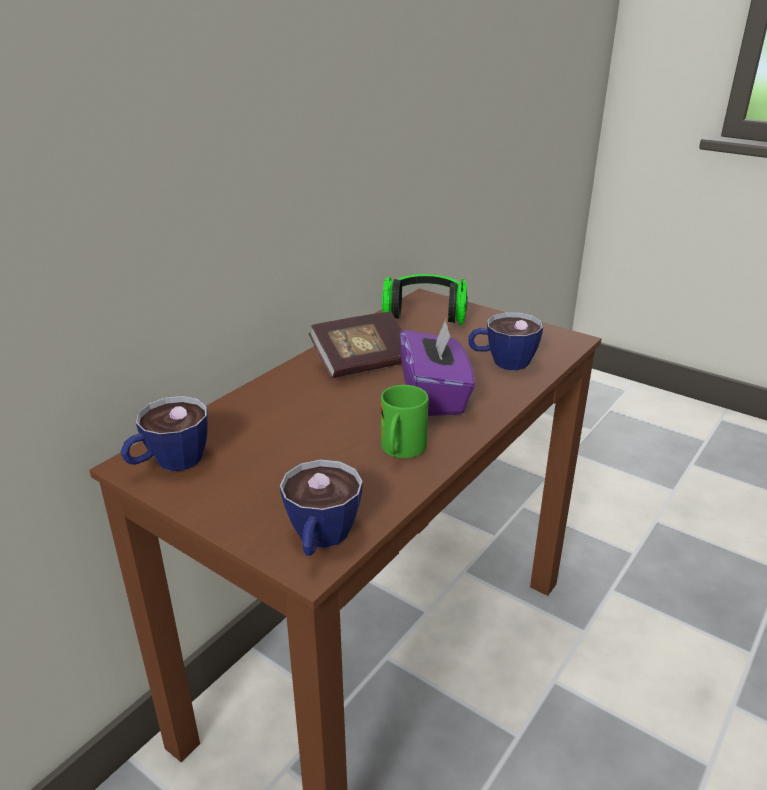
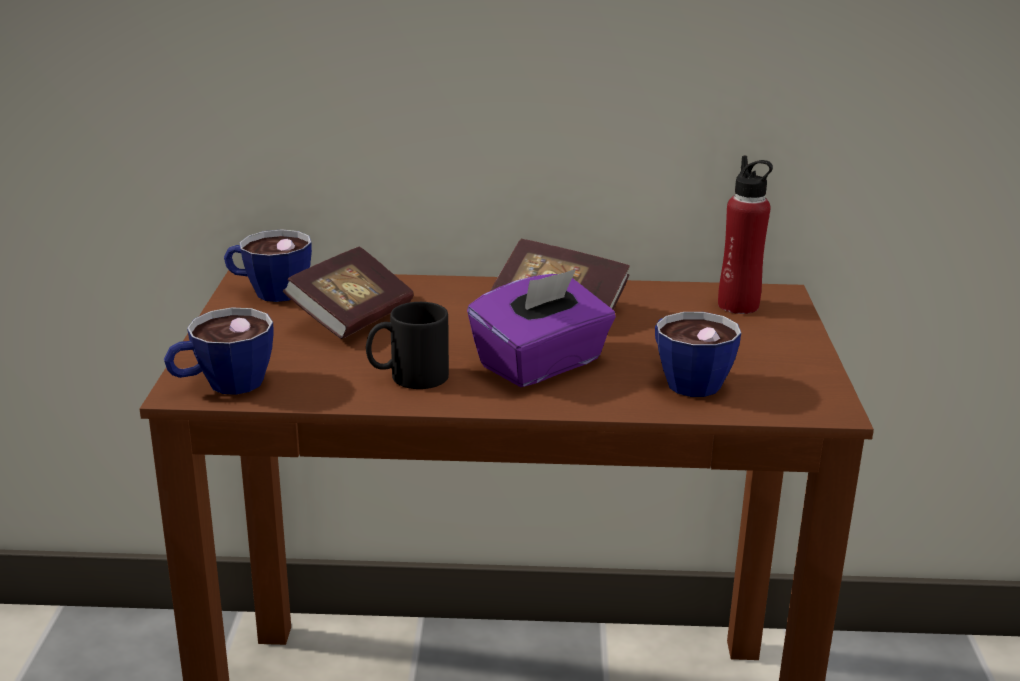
camera: 55 degrees right, 5 degrees down
green mug [381,385,428,458] -> black mug [366,302,449,389]
headphones [382,274,468,325] -> red bottle [718,155,773,314]
none -> book [283,247,413,339]

